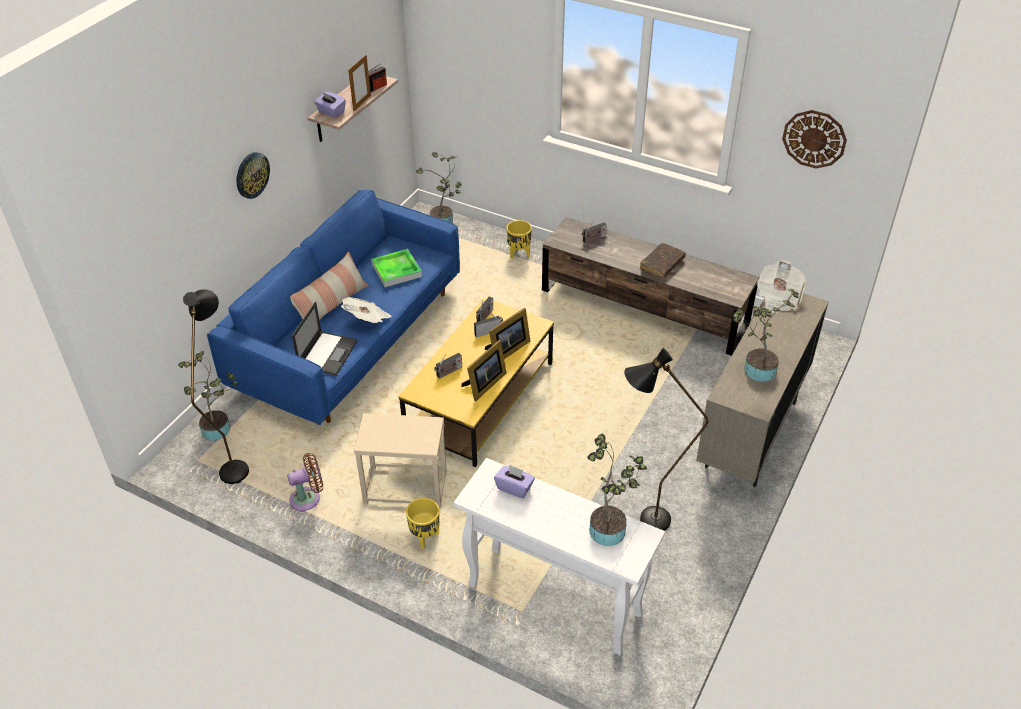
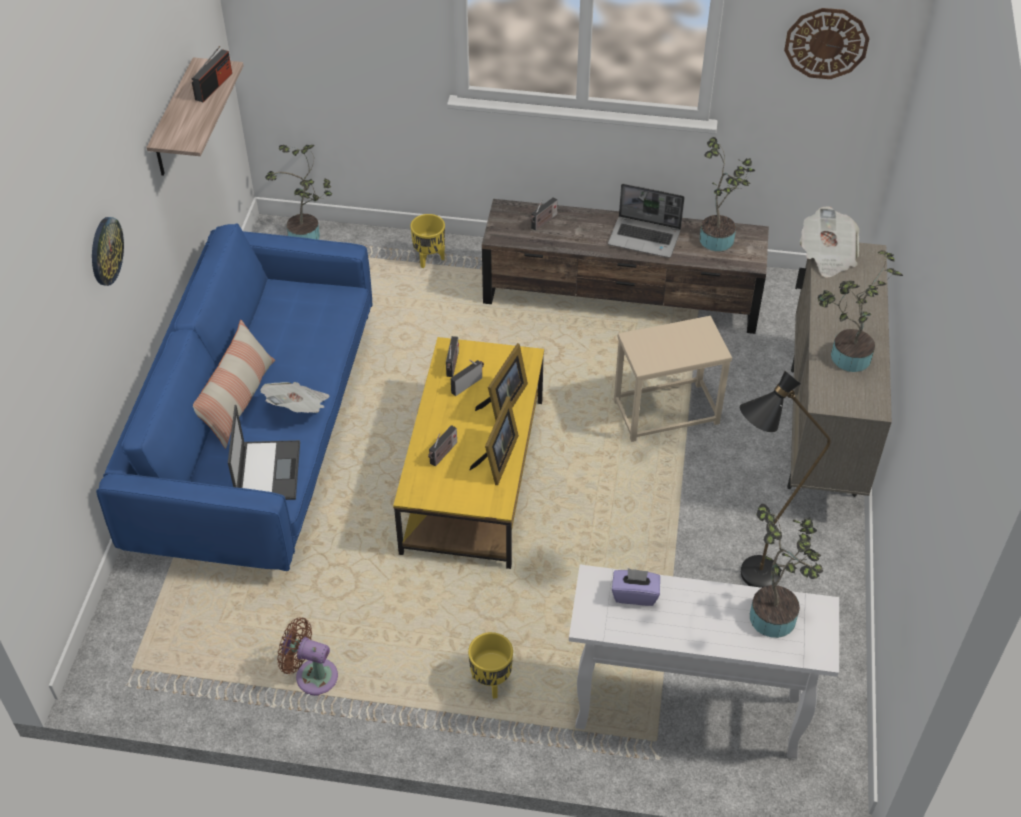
camera: 20 degrees left, 5 degrees up
potted plant [178,351,238,441] -> potted plant moved to [700,137,755,251]
black floor lamp [183,289,249,484] -> none
brown fan [287,453,323,512] -> brown fan turned 120 degrees counterclockwise [277,618,338,696]
purple tissue box [314,91,346,118] -> none
picture frame [348,55,371,112] -> none
beige side table [354,413,447,508] -> beige side table moved to [614,316,732,442]
tray [371,249,422,287] -> none
brown book [640,243,686,278] -> laptop [608,184,685,258]

